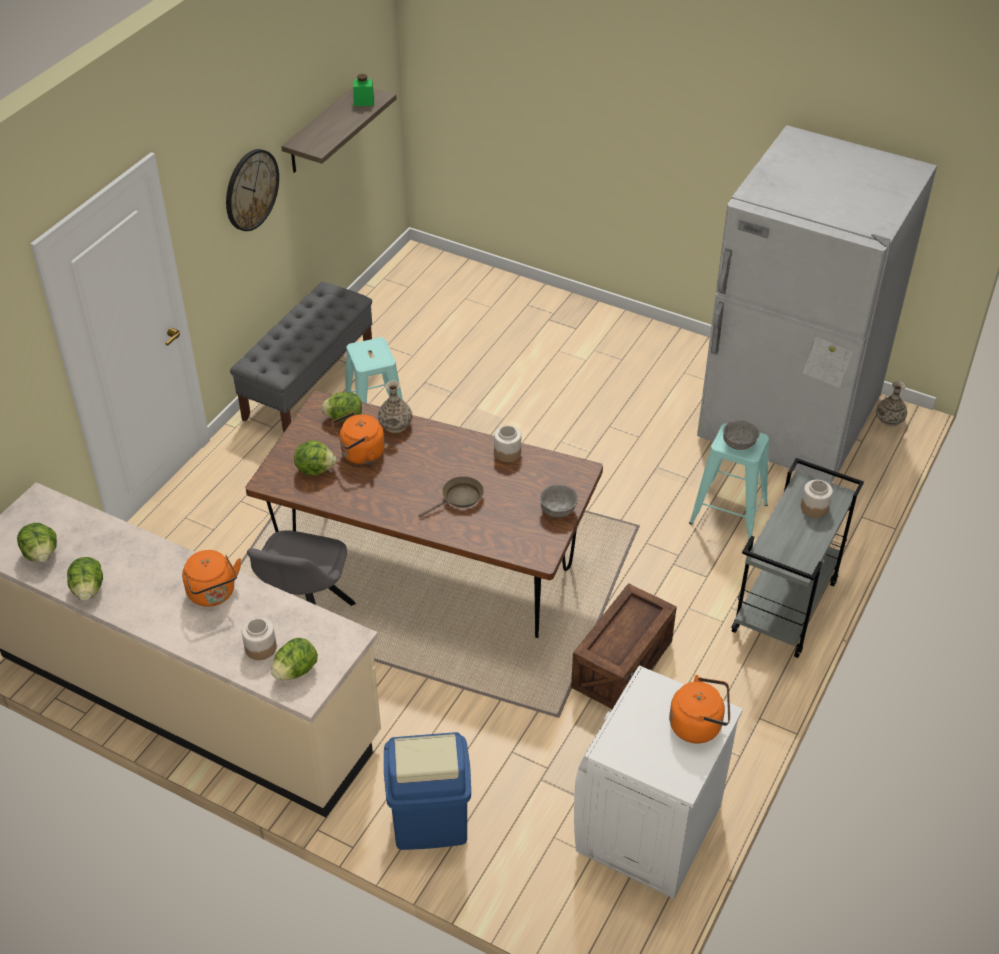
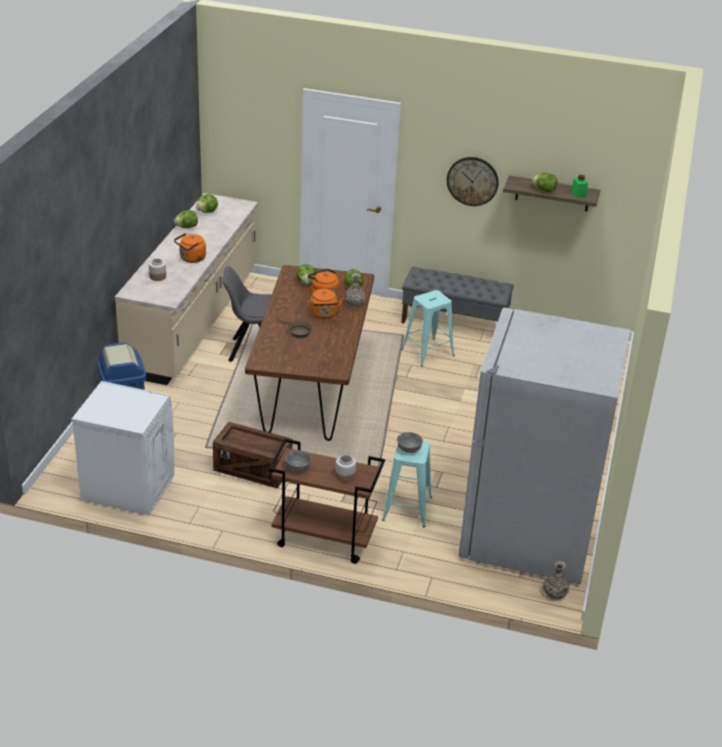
camera: 75 degrees right, 10 degrees down
lettuce [271,638,318,680] -> lettuce moved to [532,173,558,192]
jar [494,425,521,462] -> none
grey bowl [540,485,578,518] -> grey bowl moved to [285,450,312,472]
orange kettle [669,675,730,744] -> orange kettle moved to [310,289,344,319]
grey cart [731,458,864,658] -> brown cart [268,439,385,564]

